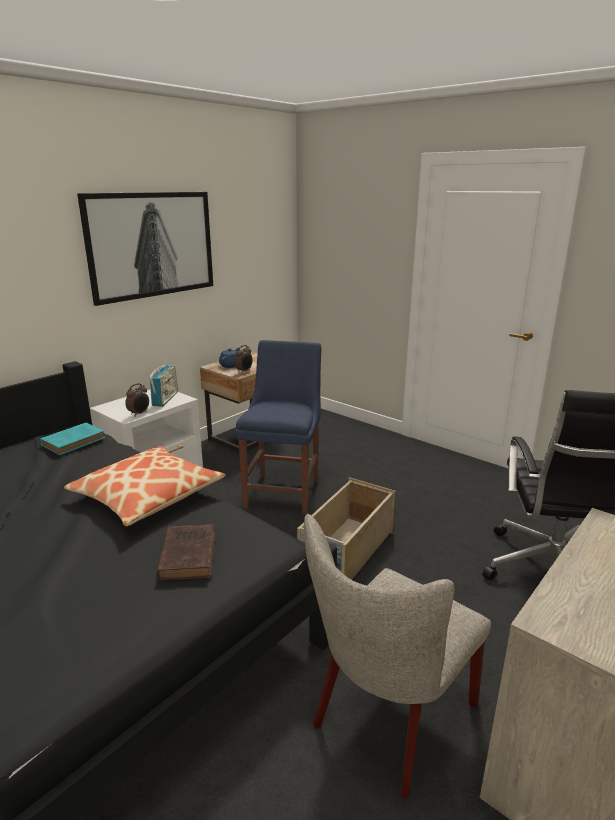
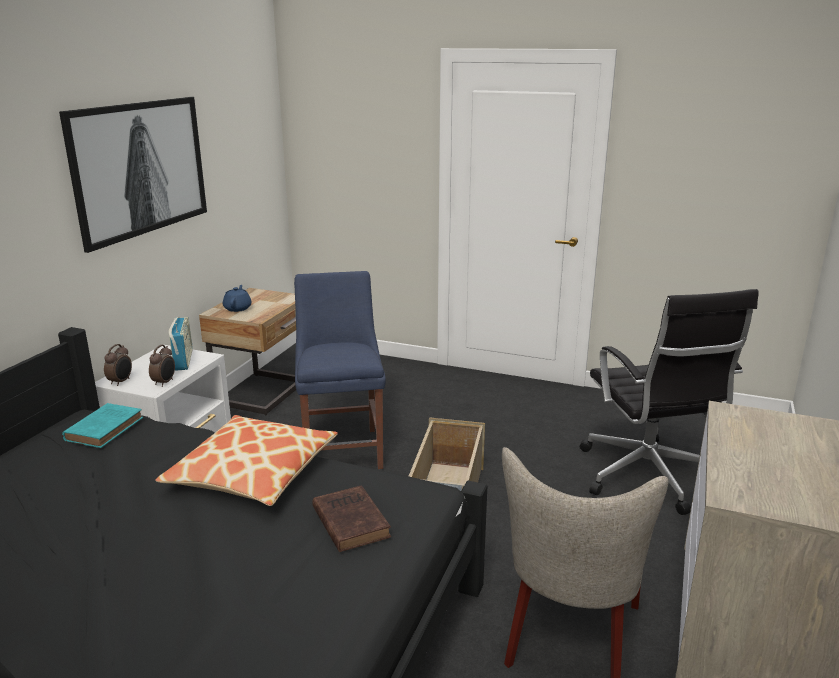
camera: 20 degrees left, 0 degrees up
alarm clock [234,345,253,373] -> alarm clock moved to [104,344,132,386]

